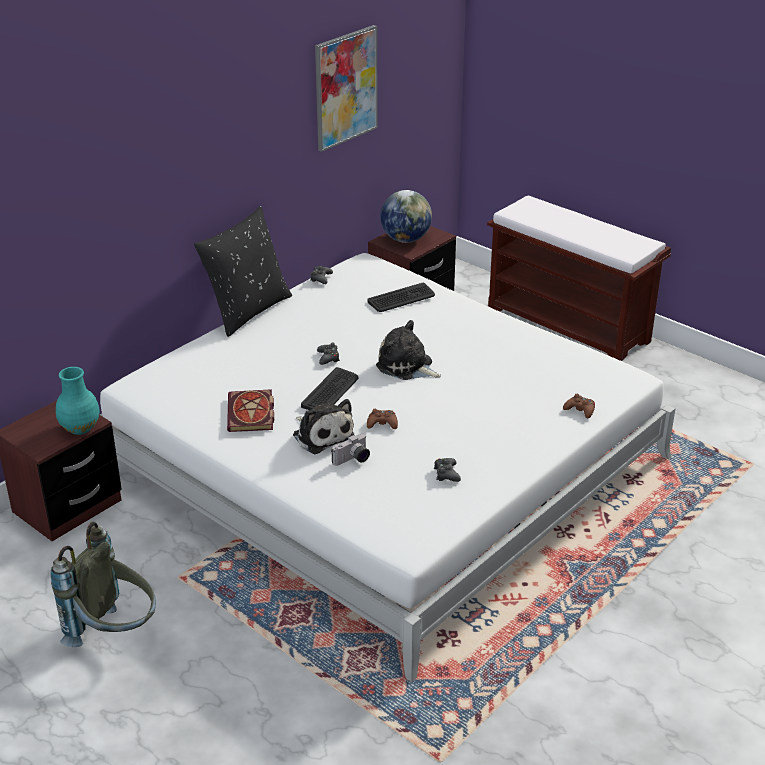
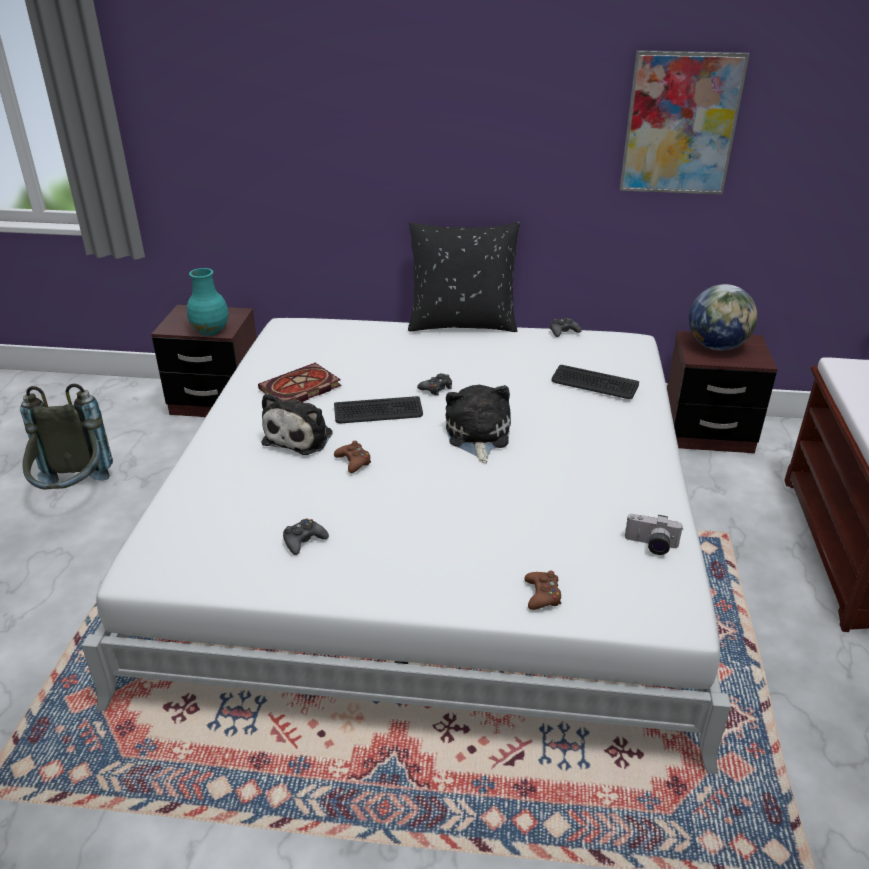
camera: 55 degrees right, 0 degrees up
camera [331,434,370,466] -> camera moved to [625,514,684,555]

